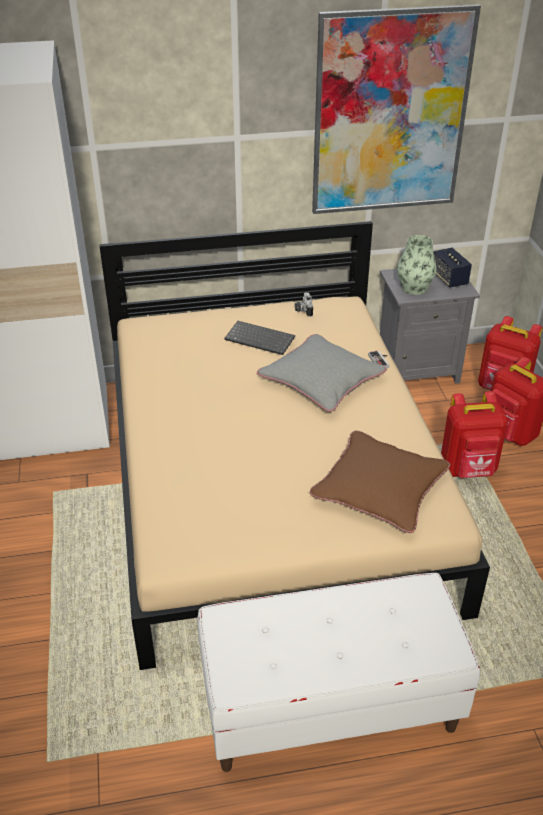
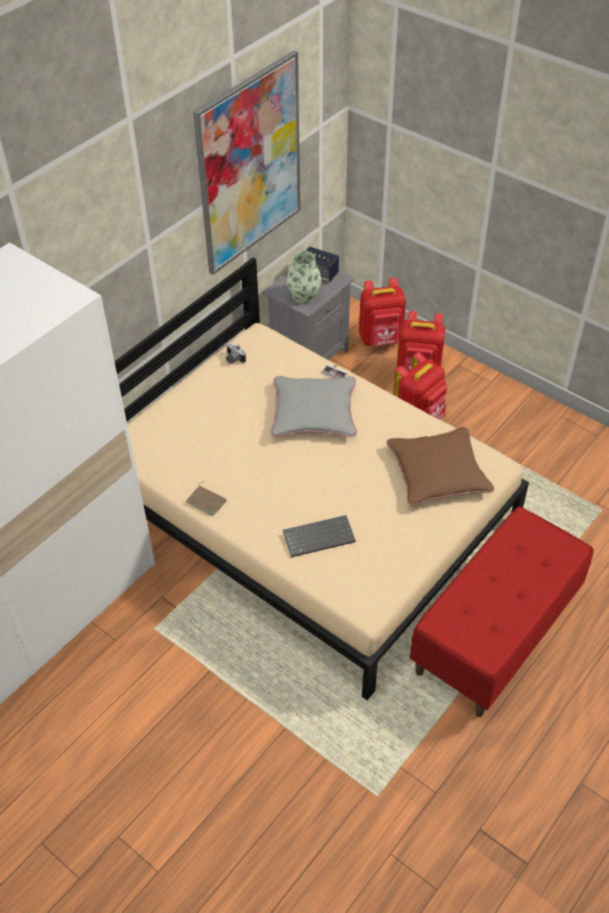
camera: 40 degrees left, 10 degrees up
white bench [197,573,480,772] -> red bench [410,507,594,717]
keyboard [224,321,295,355] -> keyboard moved to [283,515,356,557]
none -> brown book [187,481,226,516]

